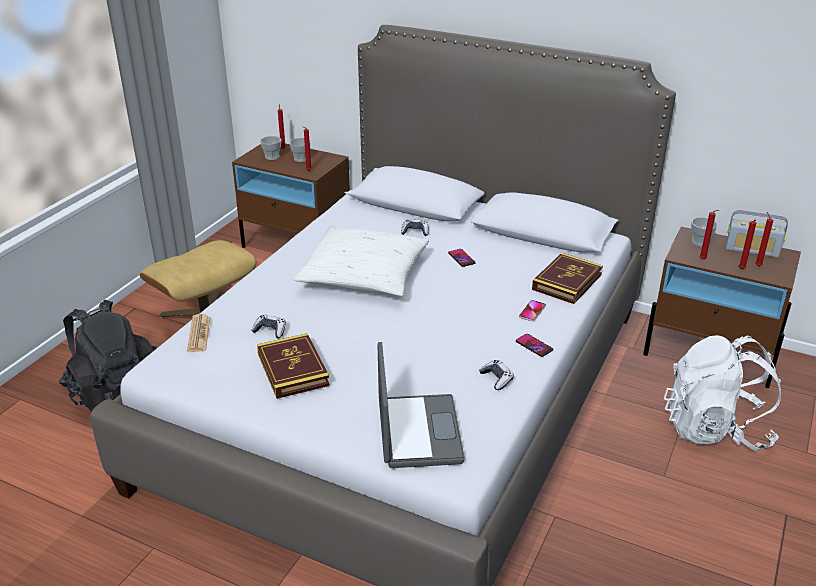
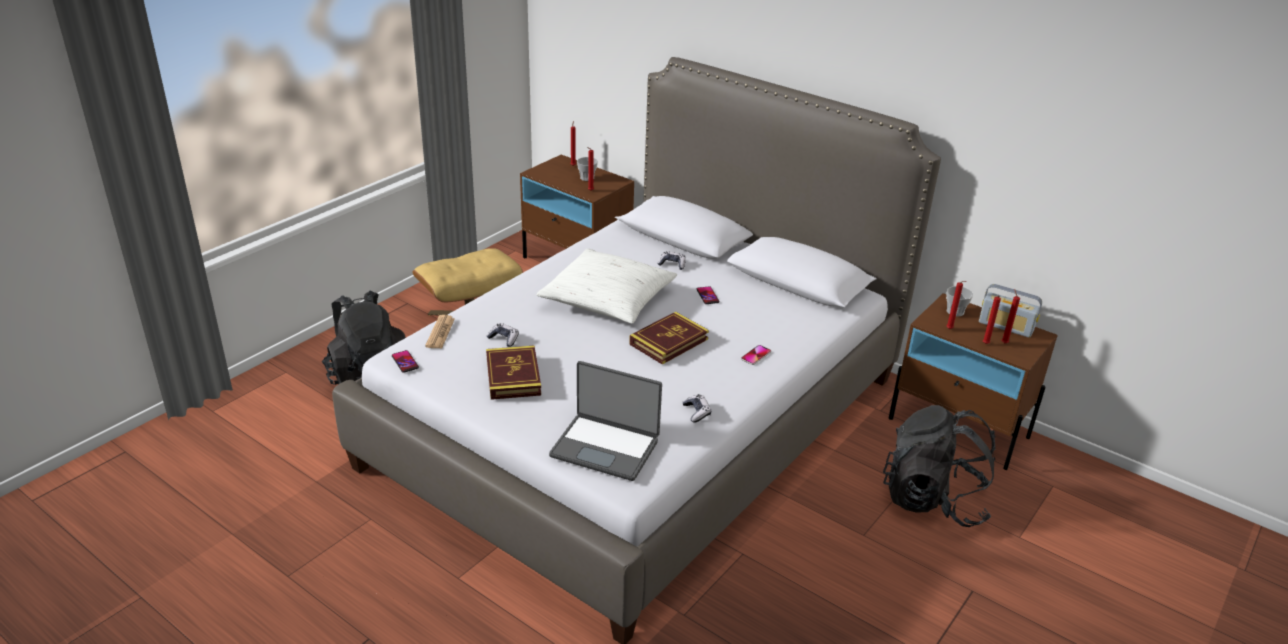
camera: 10 degrees right, 0 degrees up
cup [260,136,281,160] -> none
laptop [378,342,465,468] -> laptop turned 105 degrees clockwise [549,361,662,481]
phone [516,334,553,357] -> phone moved to [392,350,419,373]
book [532,253,603,304] -> book moved to [629,312,709,365]
white backpack [664,335,781,451] -> black backpack [883,405,996,527]

